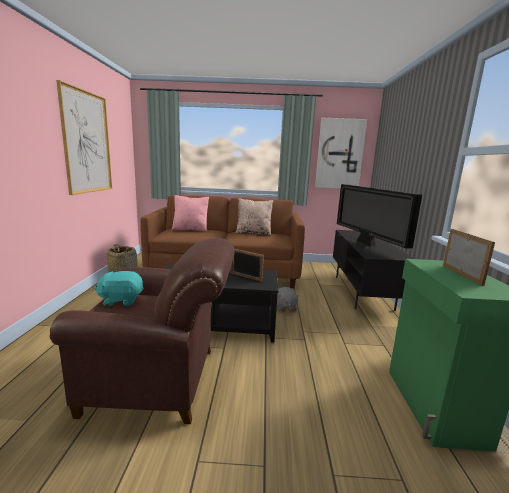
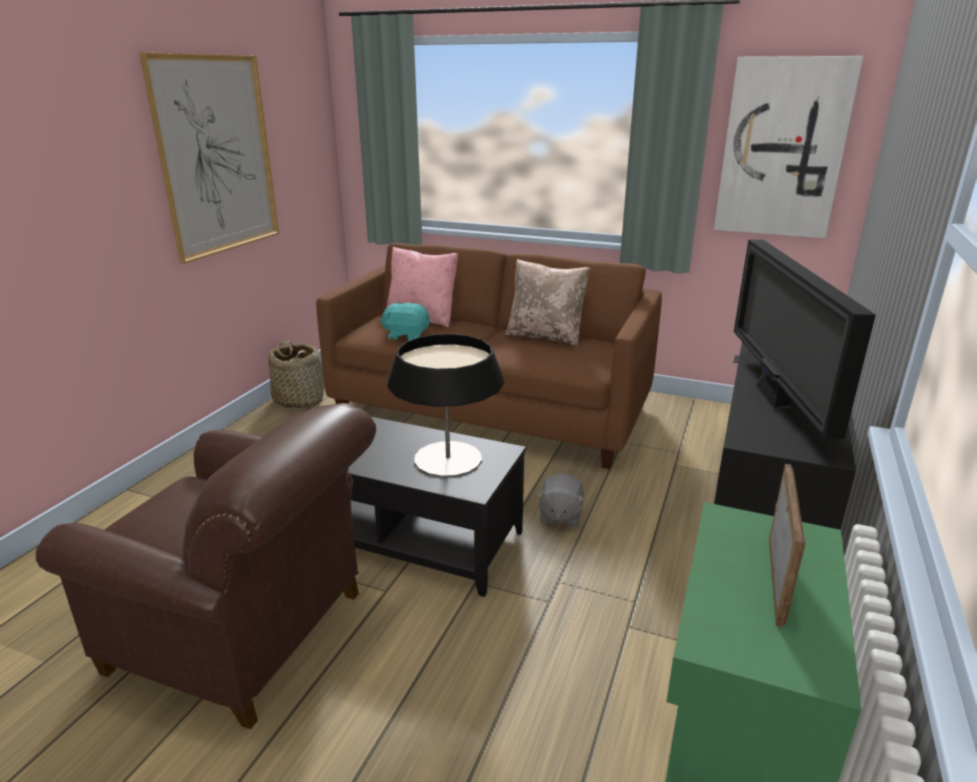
camera: 20 degrees right, 10 degrees up
turquoise plush toy [94,271,144,306] -> turquoise plush toy moved to [380,302,429,341]
picture frame [231,249,264,282] -> table lamp [387,334,504,478]

